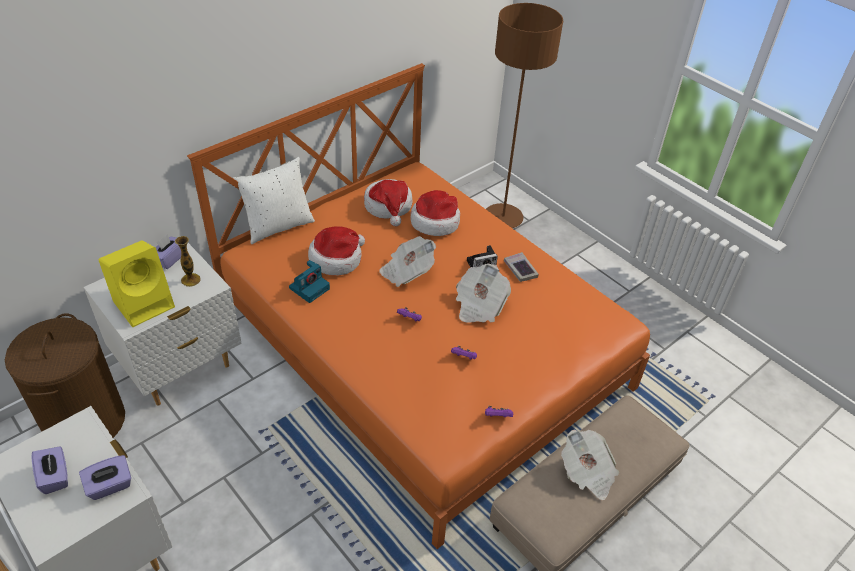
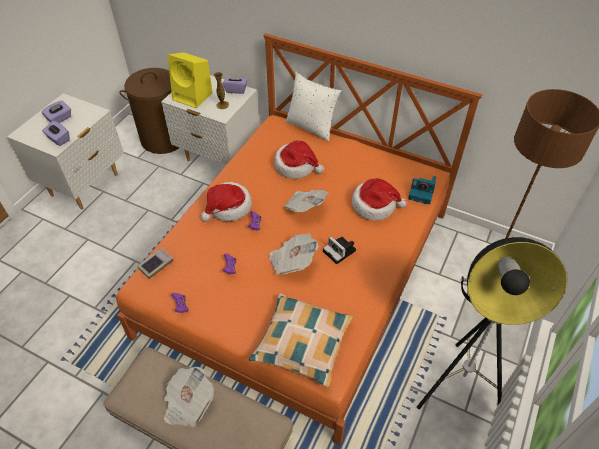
camera: 70 degrees right, 5 degrees up
camera [289,260,330,303] -> camera moved to [408,176,436,204]
hat [364,179,412,226] -> hat moved to [200,182,252,222]
book [504,252,539,282] -> book moved to [137,248,174,279]
none -> pillow [249,293,354,387]
none -> floor lamp [417,237,567,409]

